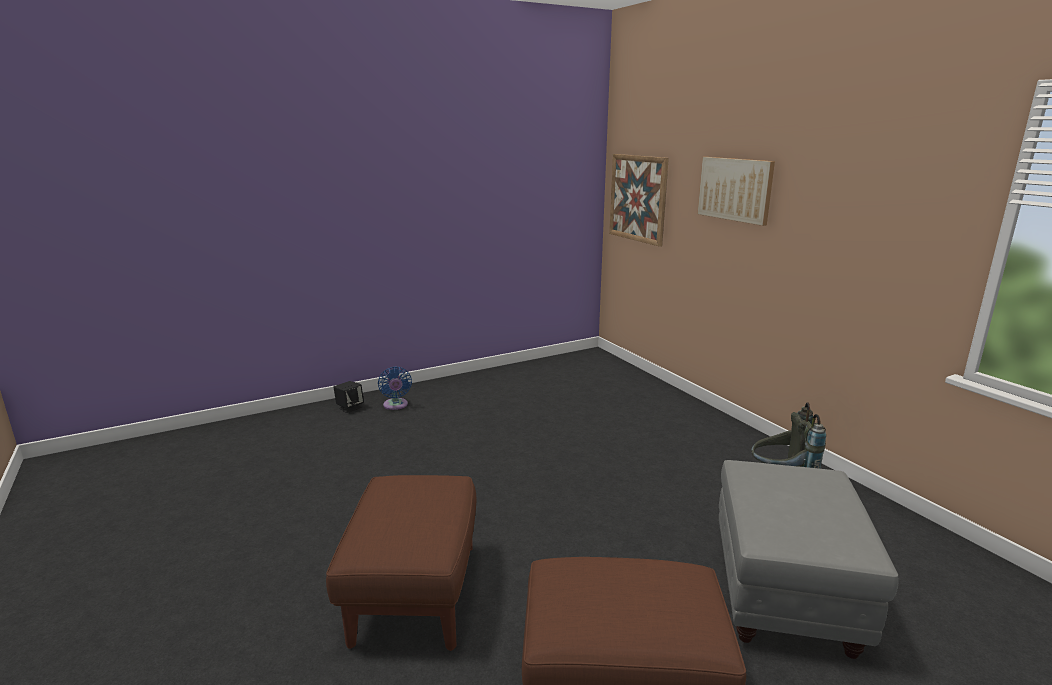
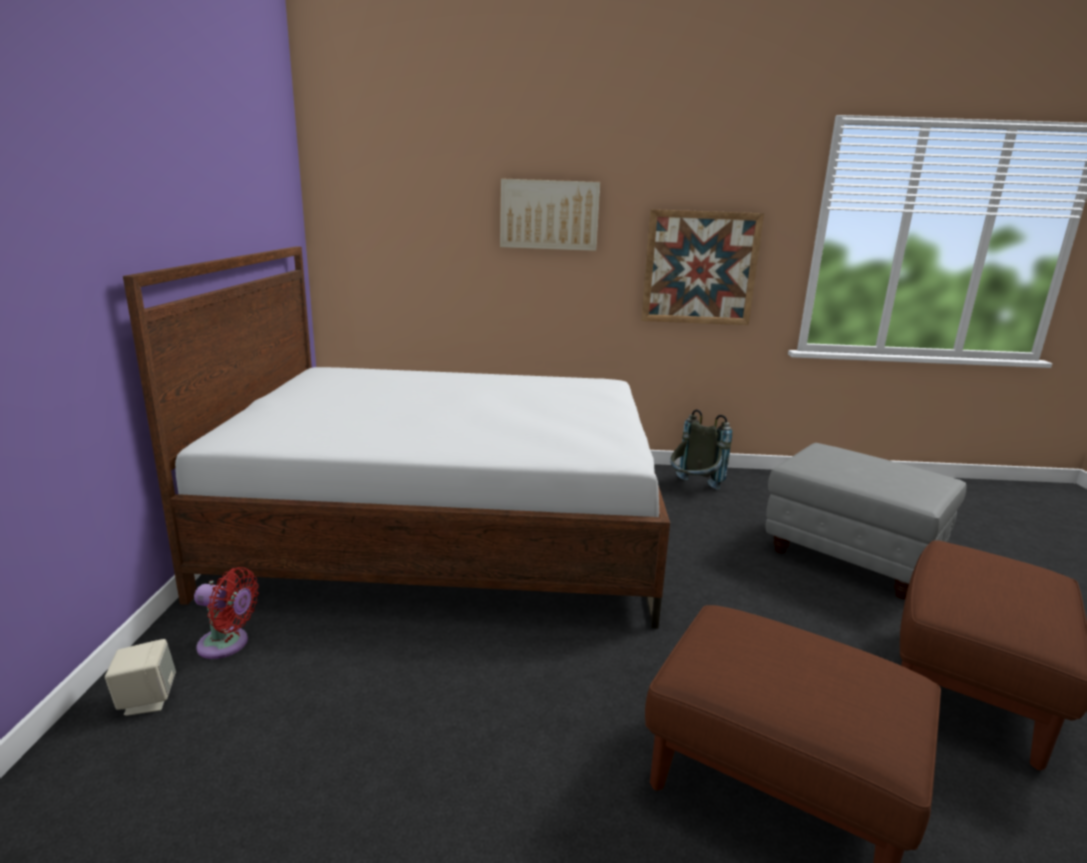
camera: 60 degrees left, 0 degrees up
black speaker [334,381,364,413] -> beige speaker [105,639,176,716]
blue fan [378,367,412,410] -> red fan [194,567,259,659]
picture [609,154,669,247] -> picture moved to [641,209,764,325]
none -> bed [123,246,670,629]

